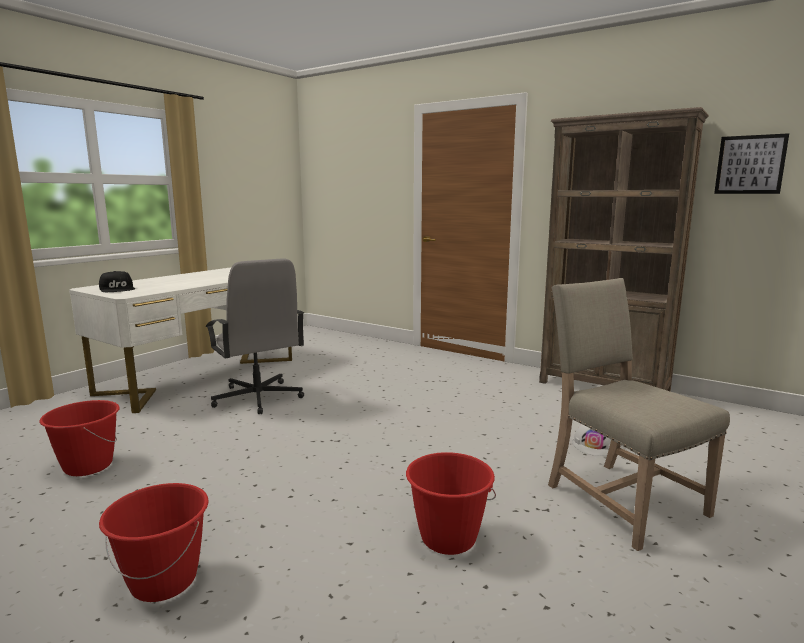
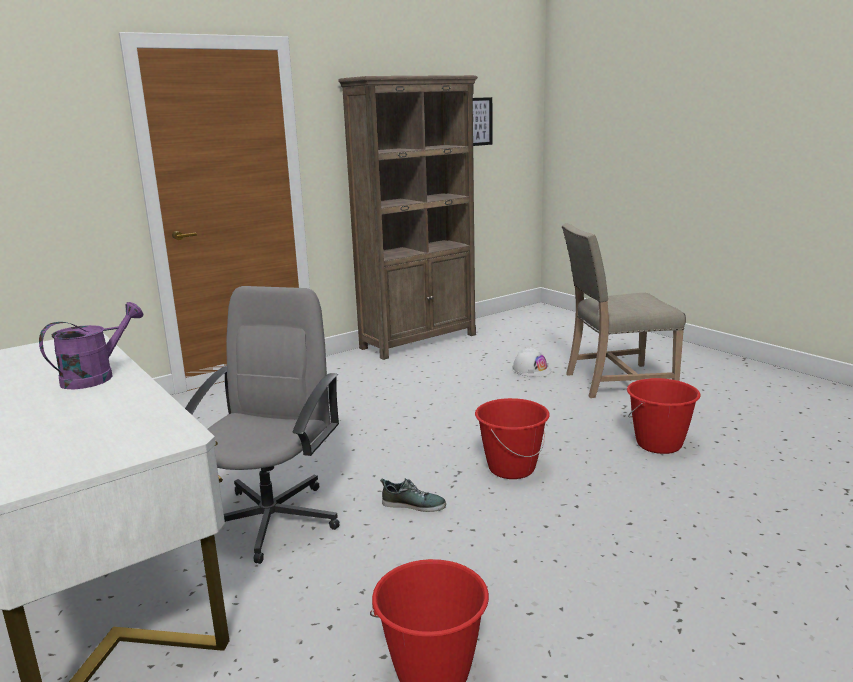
camera: 70 degrees left, 5 degrees up
black cap [99,271,135,292] -> none
red bucket [99,483,208,602] -> red bucket moved to [475,398,550,479]
grey office chair [205,259,304,414] -> grey office chair turned 60 degrees counterclockwise [185,286,340,564]
none -> purple watering can [39,302,144,390]
none -> shoe [380,478,446,512]

